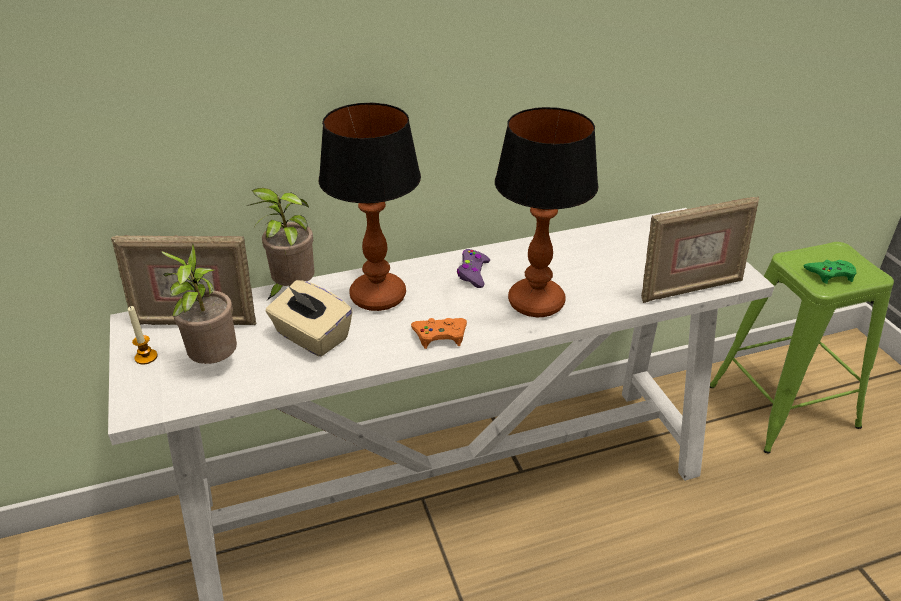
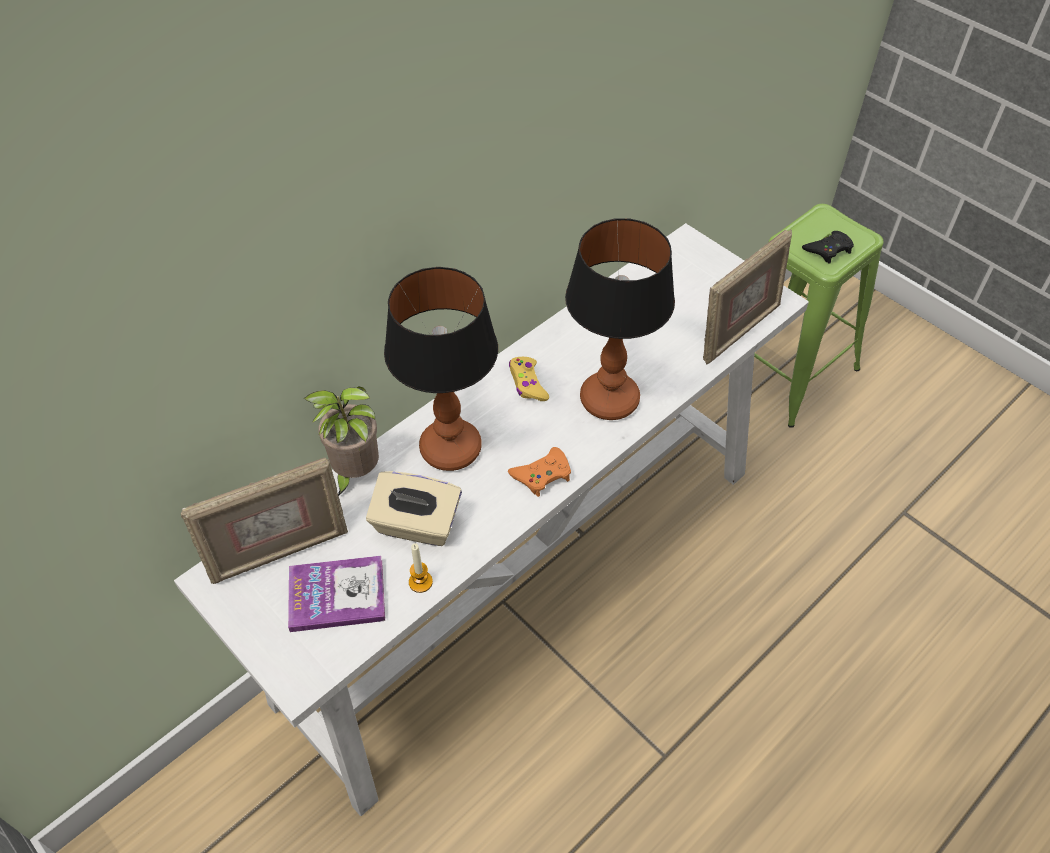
camera: 25 degrees left, 15 degrees up
candle [128,306,158,365] -> candle moved to [409,543,433,593]
potted plant [161,243,237,364] -> book [288,556,385,632]
purple game controller [457,249,490,288] -> yellow game controller [509,357,549,401]
green game controller [804,260,856,284] -> black game controller [802,231,854,264]

